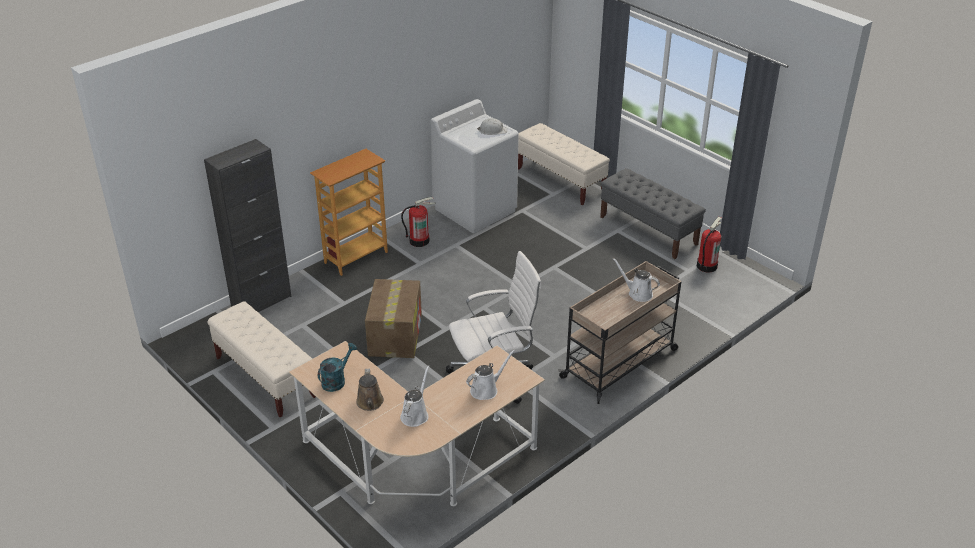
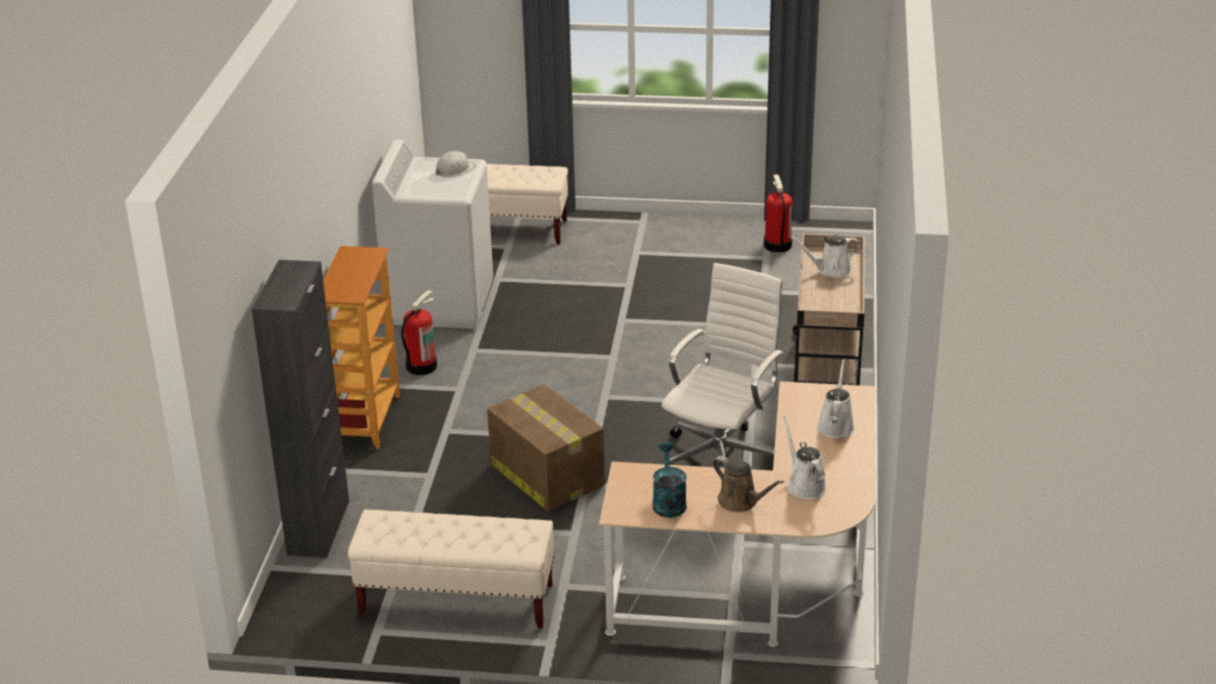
camera: 40 degrees left, 5 degrees down
grey bench [600,168,706,259] -> none

